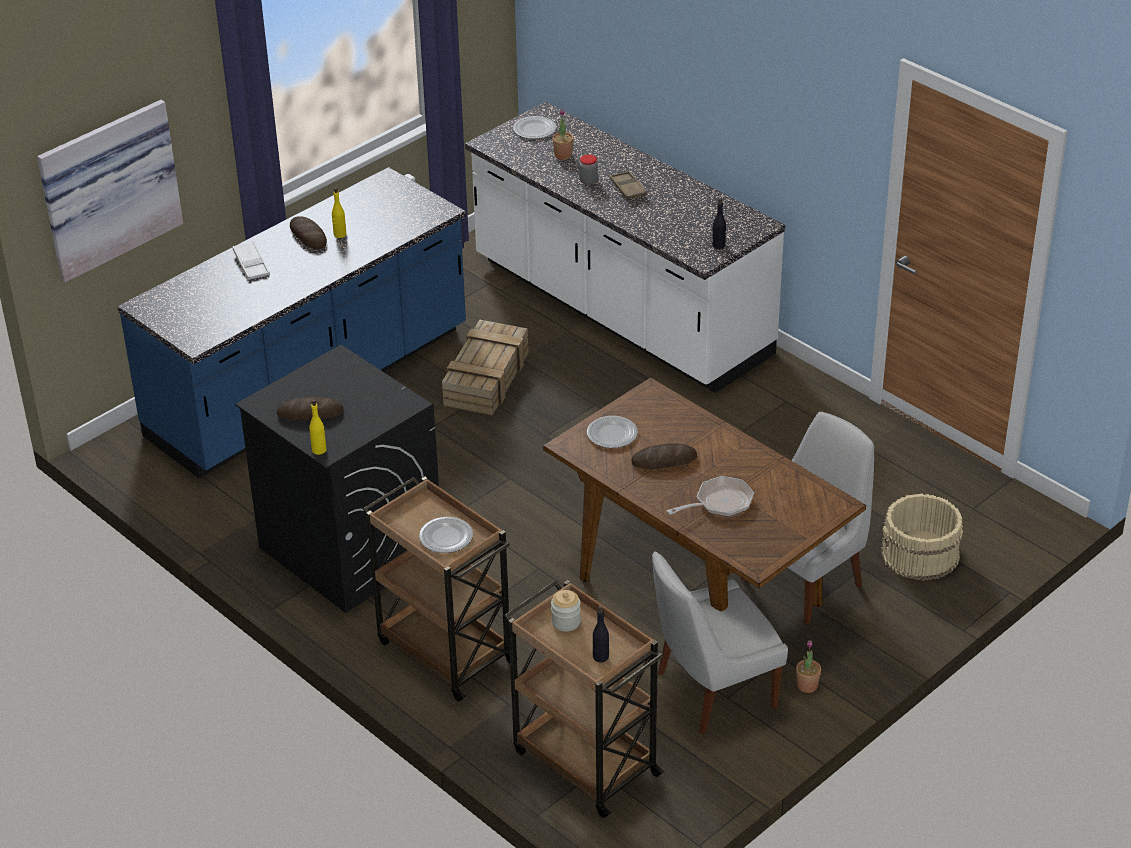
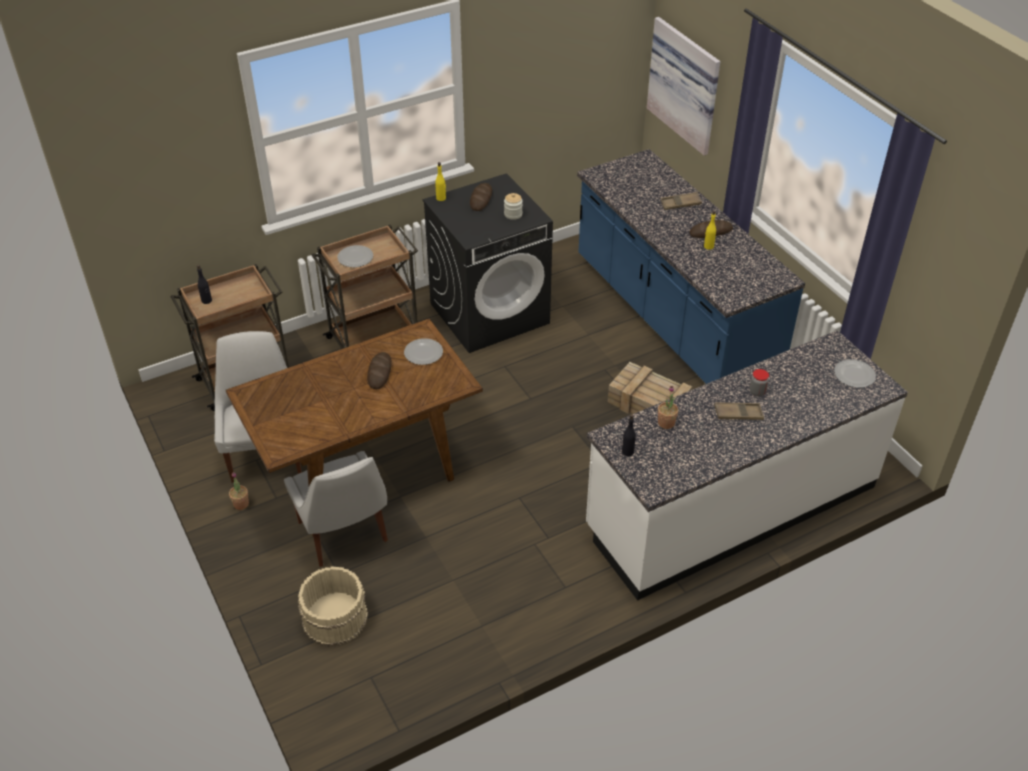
camera: 105 degrees right, 5 degrees up
white tray [232,241,270,280] -> brown tray [661,192,702,210]
jar [551,590,581,631] -> jar moved to [504,193,523,220]
potted plant [552,109,573,160] -> potted plant moved to [658,386,678,429]
frying pan [667,476,754,517] -> none

